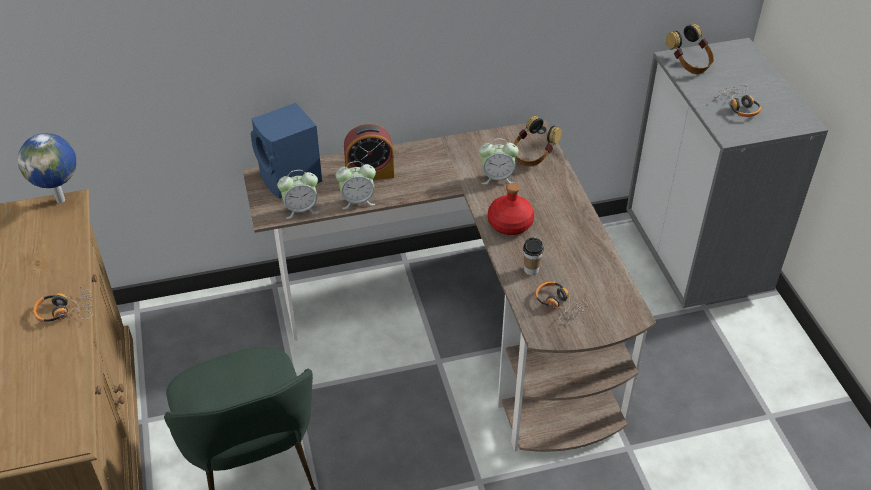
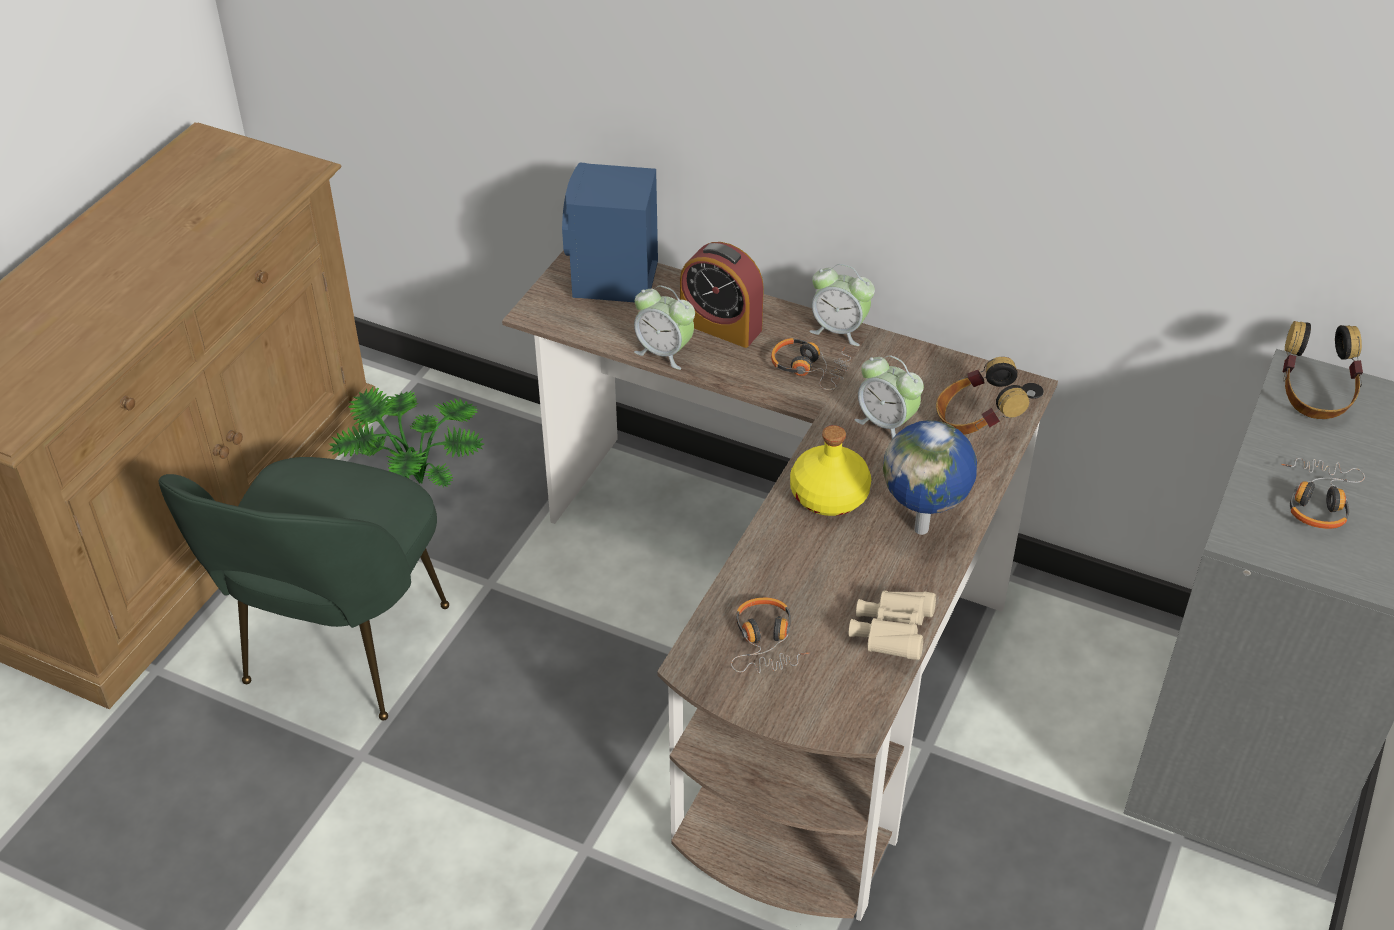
camera: 40 degrees right, 0 degrees up
globe [18,133,76,203] -> globe moved to [883,420,977,535]
headphones [34,287,94,322] -> headphones moved to [771,338,851,390]
alarm clock [277,170,319,219] -> alarm clock moved to [809,264,875,346]
red bottle [488,183,534,235] -> yellow bottle [790,425,871,516]
cup [523,237,544,275] -> none
none -> potted plant [328,387,484,487]
none -> beige binoculars [849,591,936,660]

